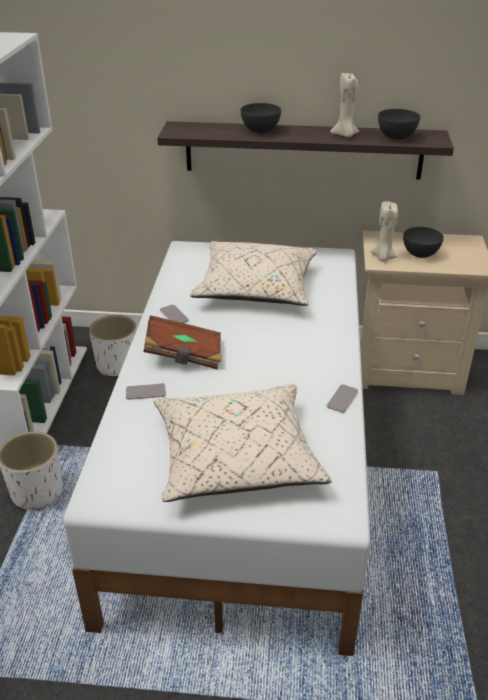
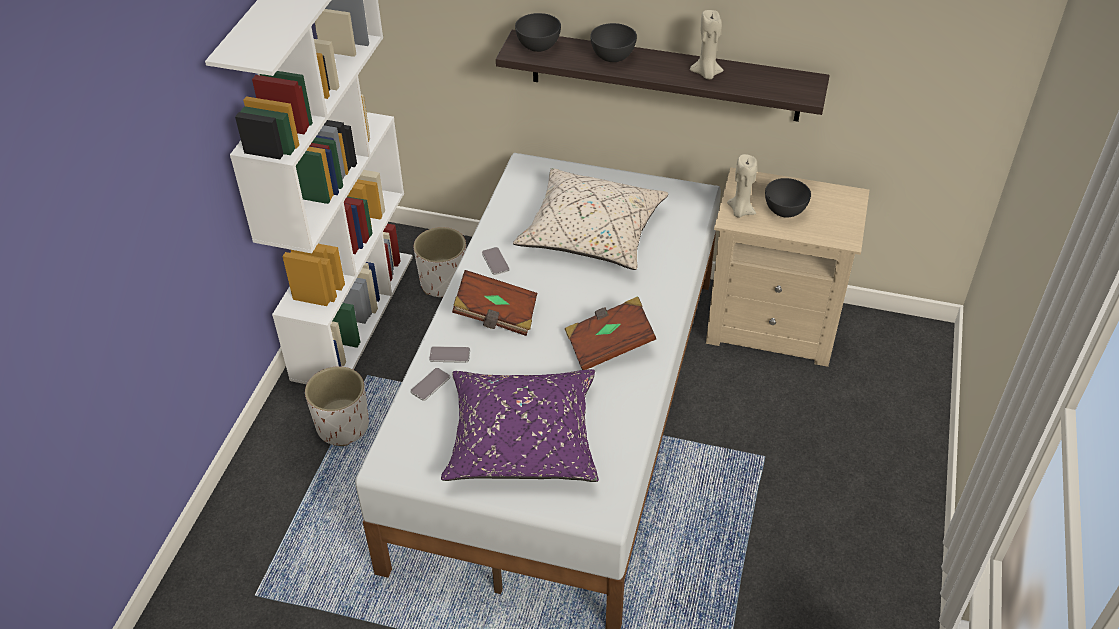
camera: 10 degrees right, 10 degrees up
beige pillow [154,384,332,502] -> purple pillow [441,369,599,482]
phone [326,384,358,413] -> phone moved to [410,368,450,401]
grey bowl [378,109,420,140] -> grey bowl moved to [515,13,561,52]
none -> brown book [565,296,656,370]

